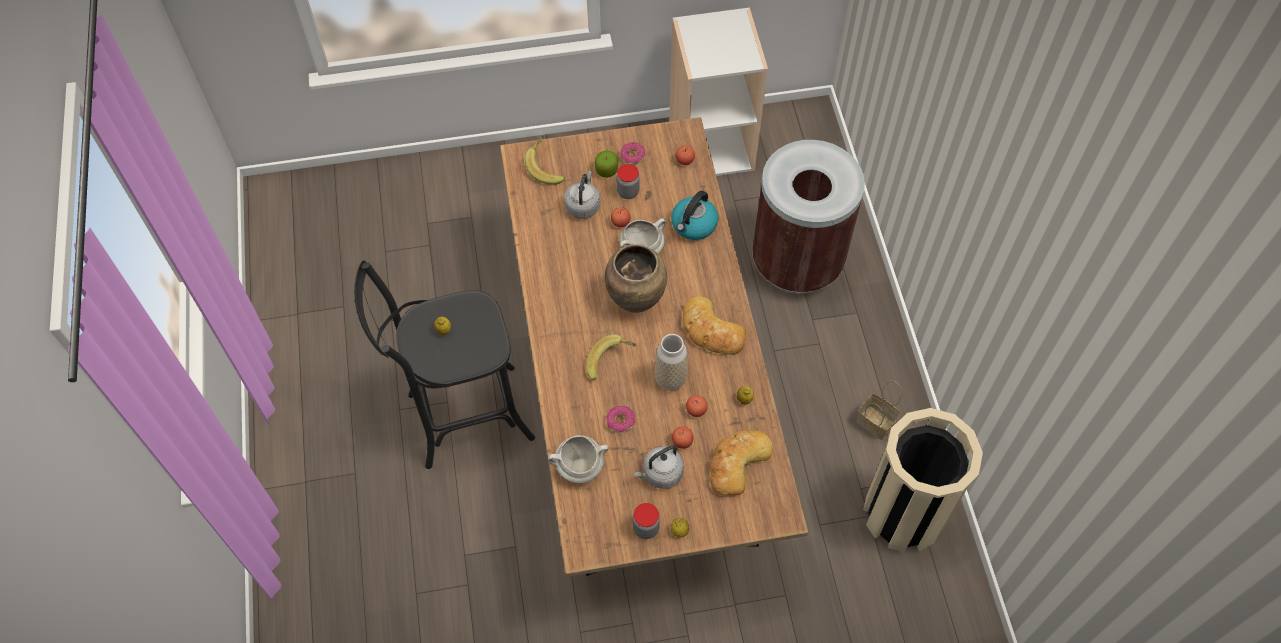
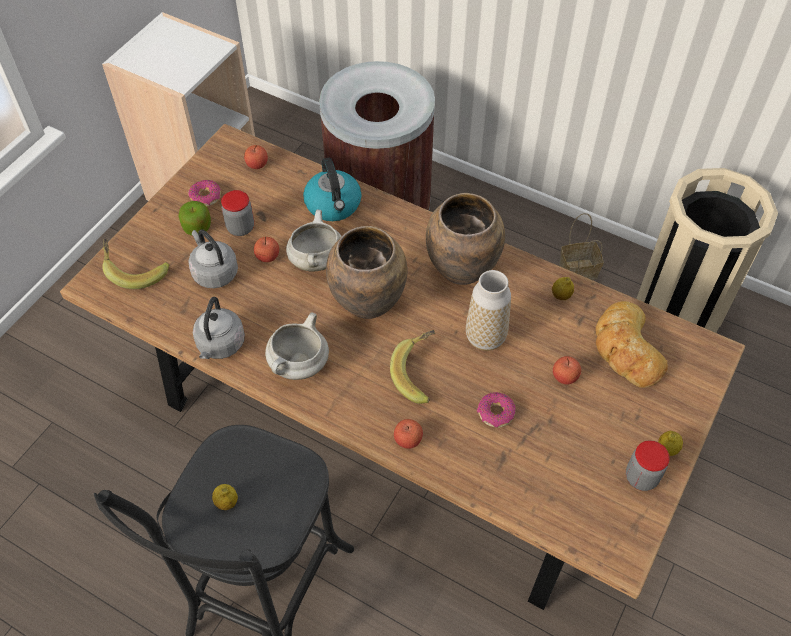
camera: 50 degrees left, 5 degrees down
white cooking pot [548,435,608,484] -> white cooking pot moved to [265,312,329,380]
grey kettle [633,445,684,489] -> grey kettle moved to [193,297,245,359]
bread [683,296,746,355] -> brown vase [426,193,505,285]
apple [686,395,708,417] -> apple moved to [394,419,423,449]

